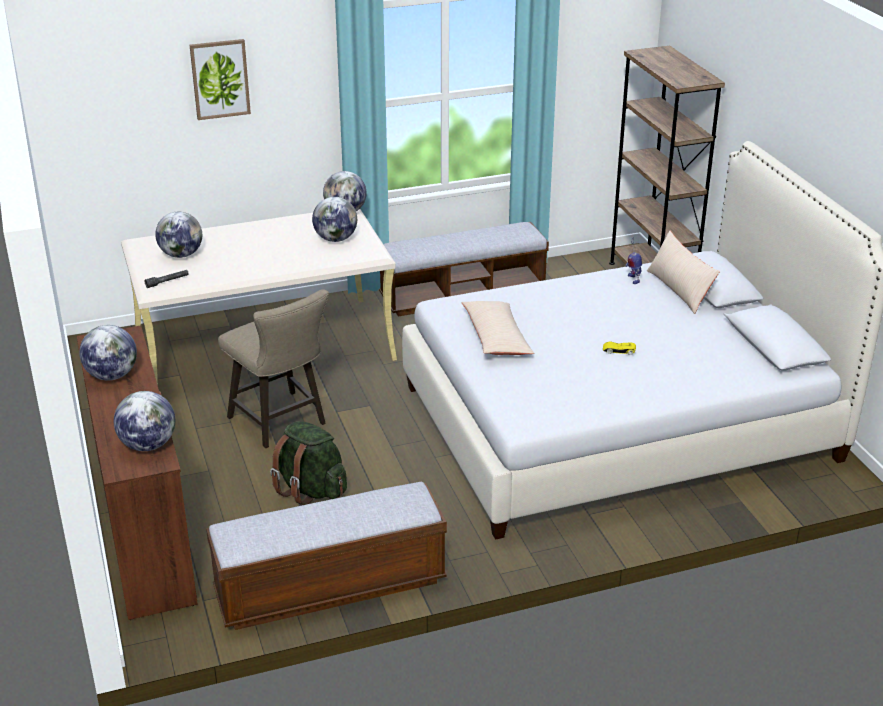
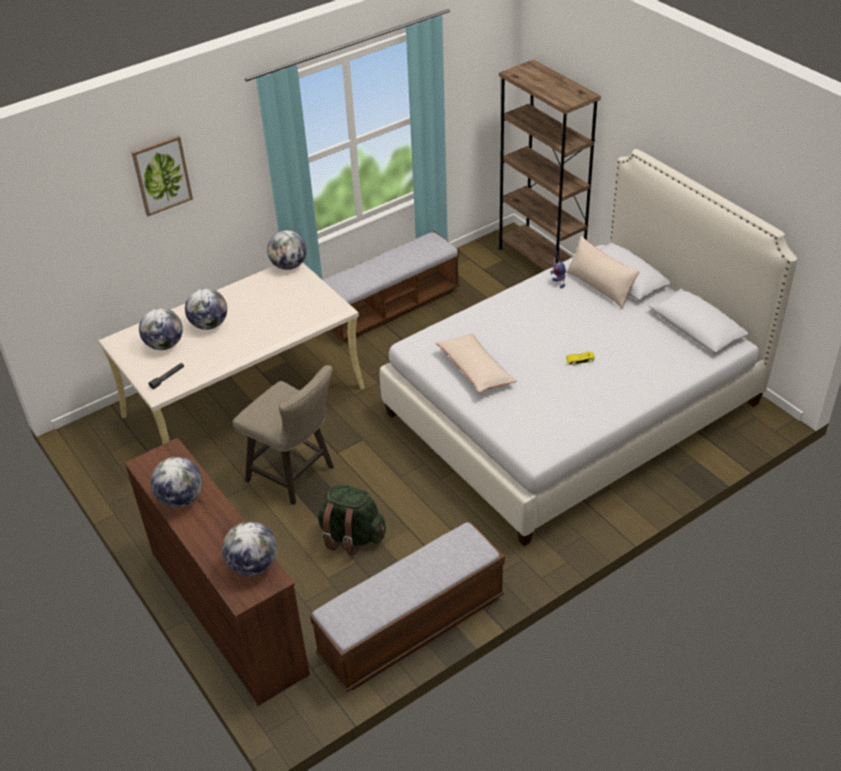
camera: 15 degrees left, 10 degrees up
globe [312,197,357,242] -> globe moved to [185,288,227,330]

